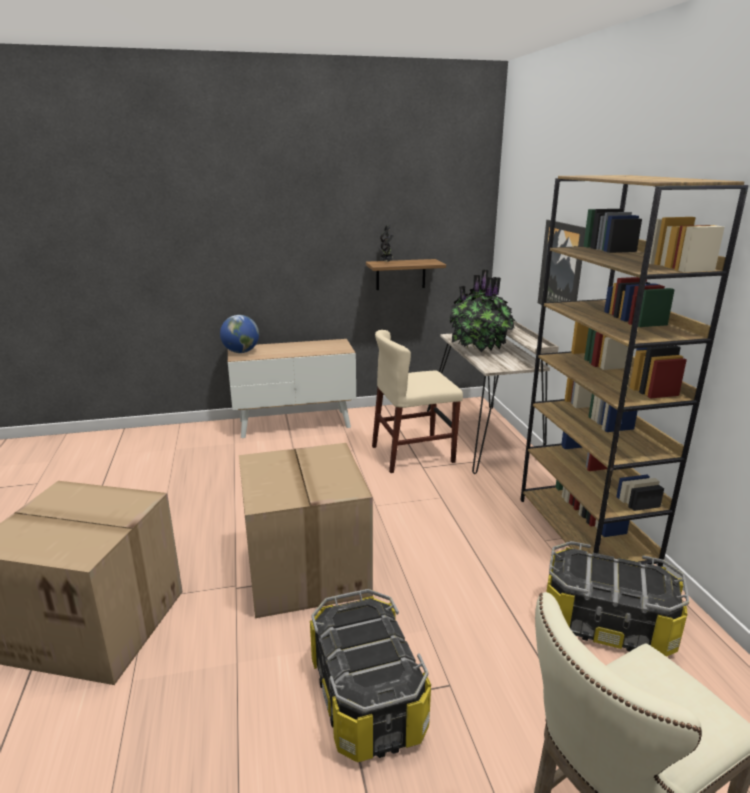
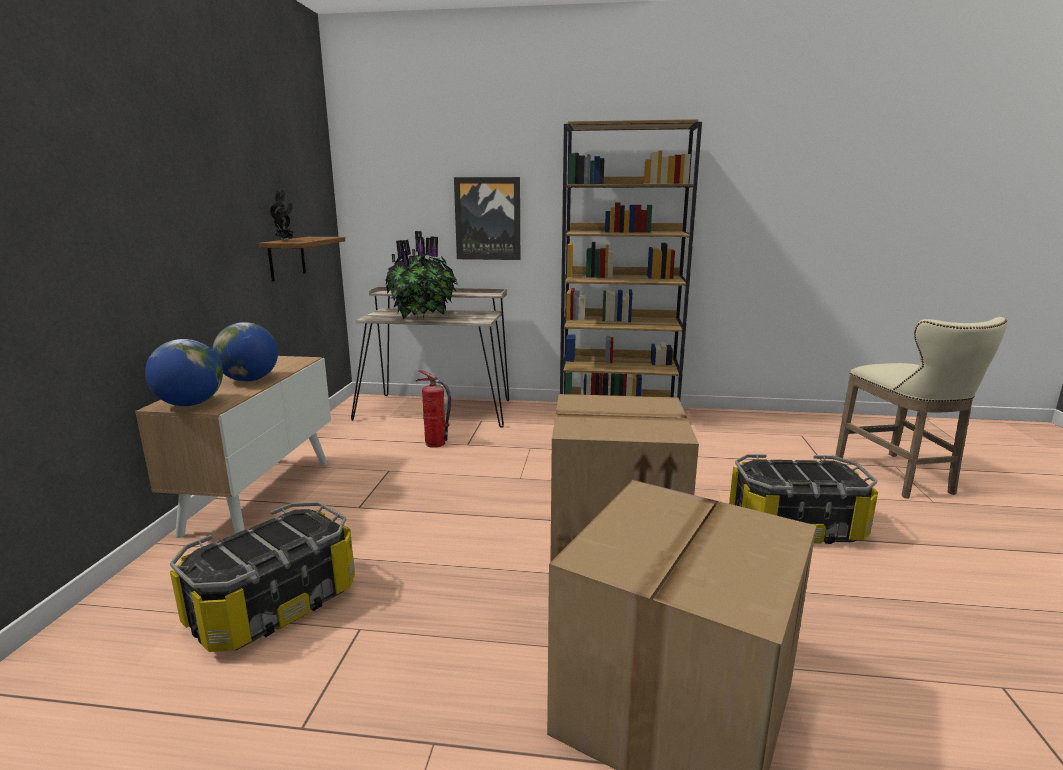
camera: 70 degrees left, 5 degrees down
beige chair [372,330,463,473] -> fire extinguisher [416,370,451,448]
storage box [546,541,689,657] -> storage box moved to [170,502,355,652]
none -> globe [212,322,278,382]

